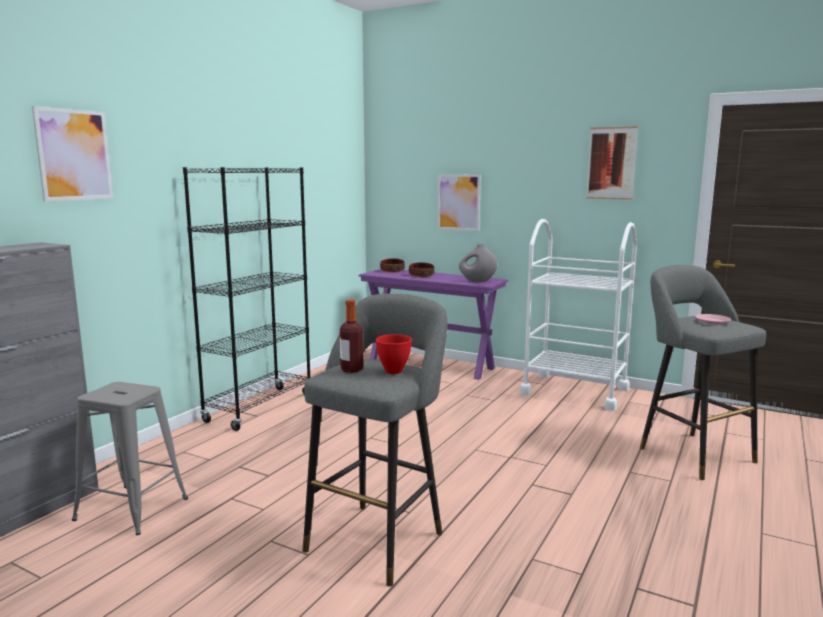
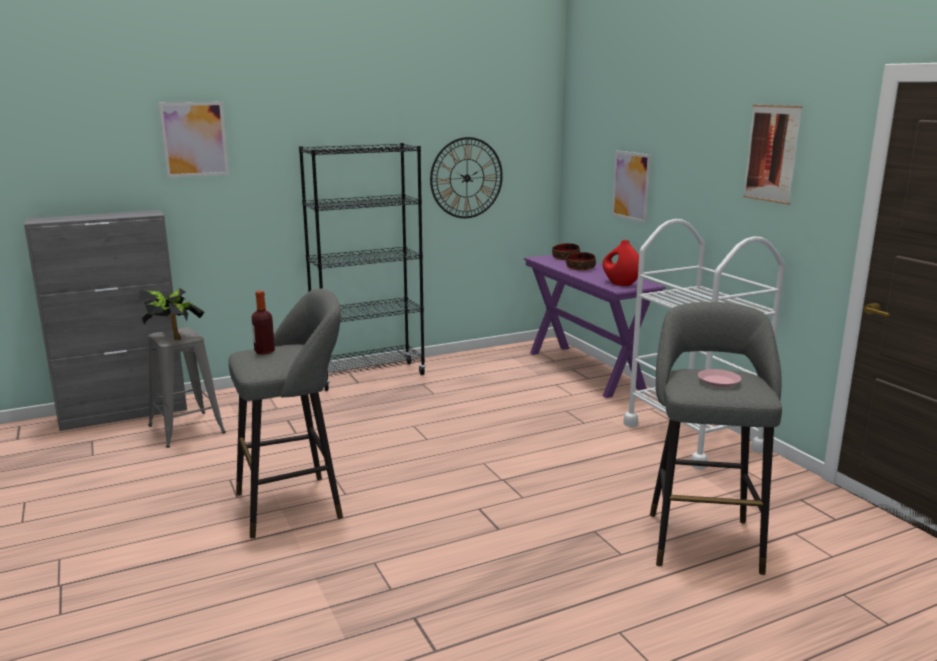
camera: 35 degrees right, 5 degrees up
red bowl [376,334,412,374] -> none
grey vase [459,244,497,282] -> red vase [602,240,639,286]
none -> potted plant [139,288,204,340]
none -> wall clock [430,137,503,218]

